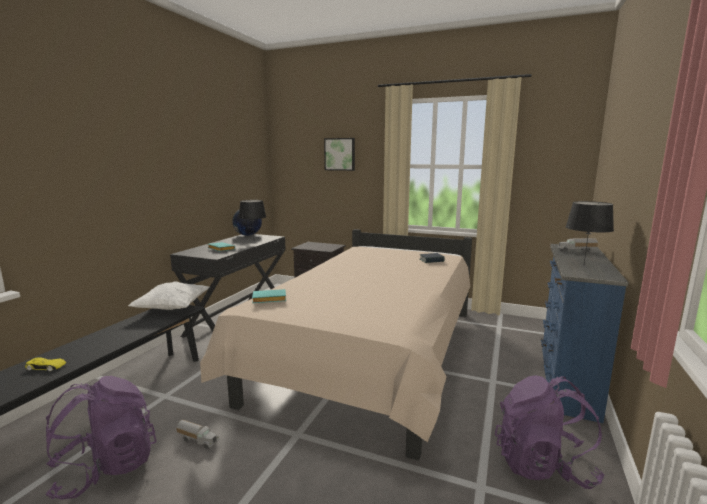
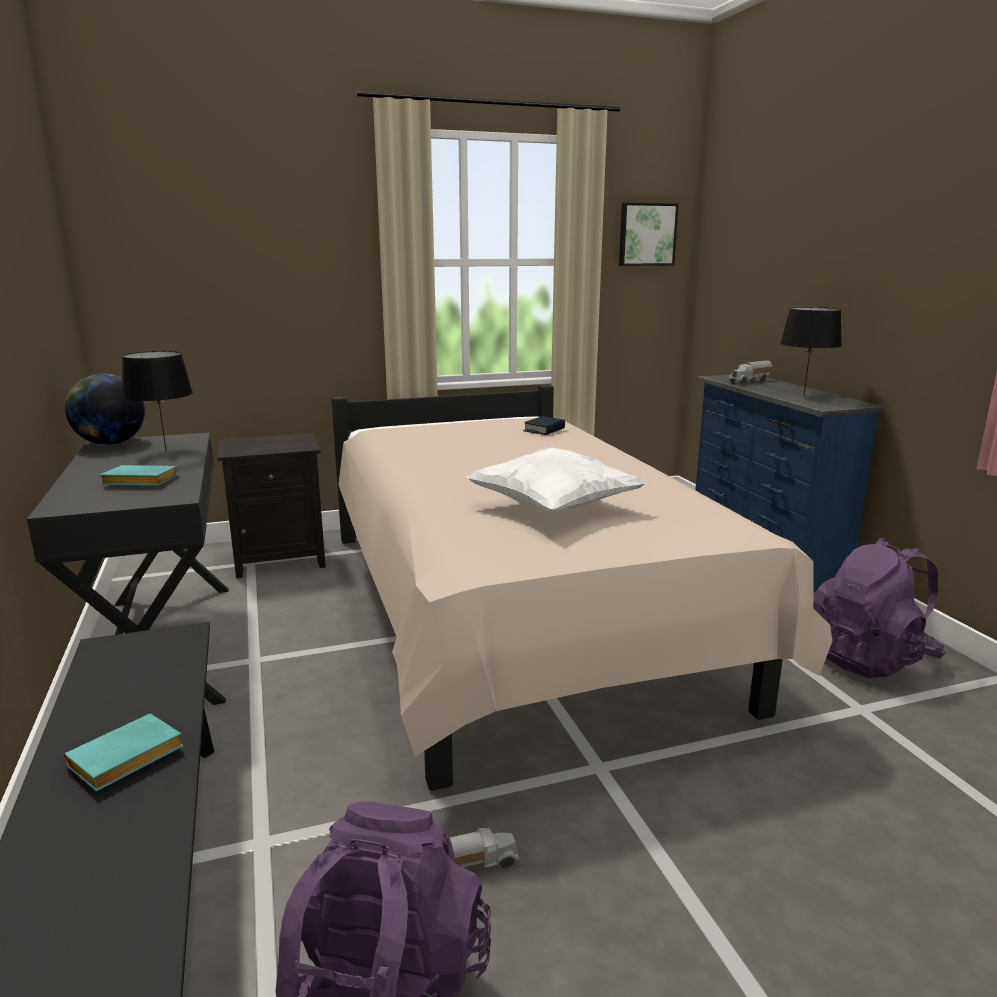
camera: 40 degrees left, 5 degrees up
yellow toy car [25,357,66,371] -> none
white pillow [128,281,210,310] -> white pillow moved to [466,448,646,512]
turquoise book [252,289,286,303] -> turquoise book moved to [64,713,184,792]
picture [324,138,355,171] -> picture moved to [619,203,679,266]

